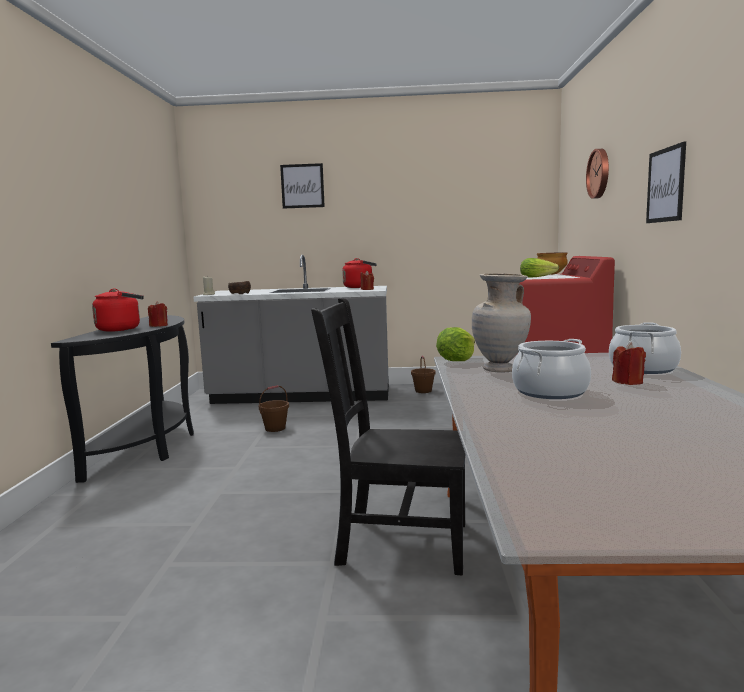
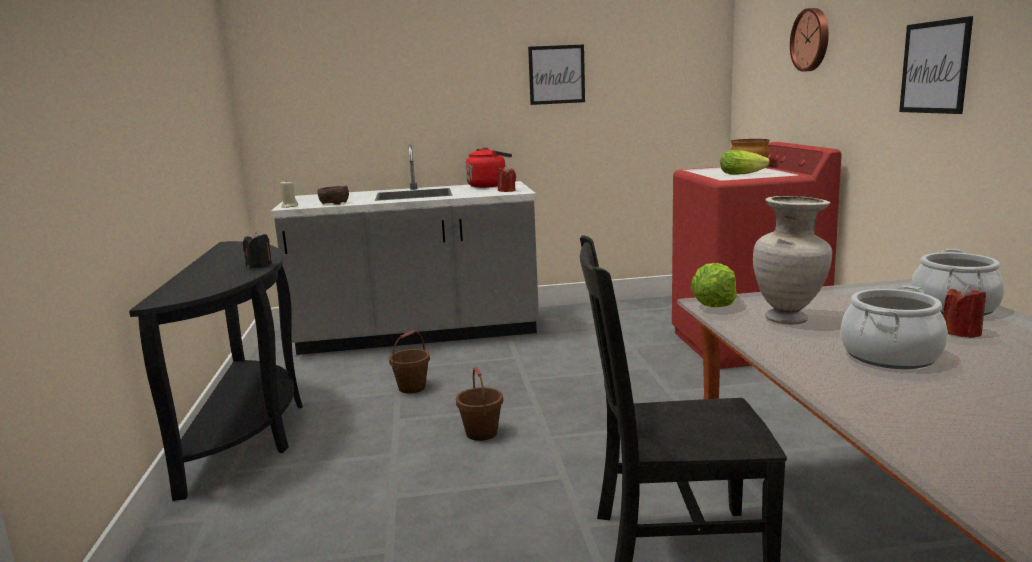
camera: 10 degrees left, 5 degrees up
red kettle [92,289,144,332] -> none
red candle [148,301,168,327] -> black candle [243,231,272,268]
picture [280,163,325,209] -> picture moved to [528,45,585,105]
brown bucket [411,356,436,393] -> brown bucket moved to [456,367,503,441]

